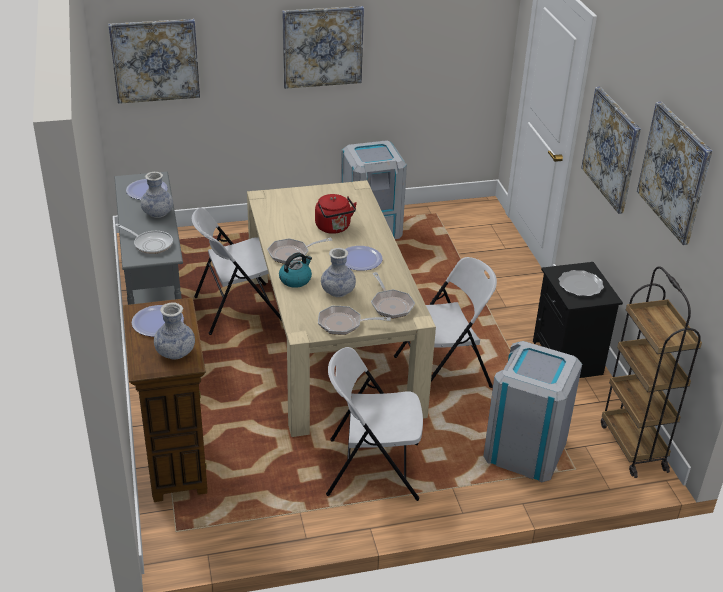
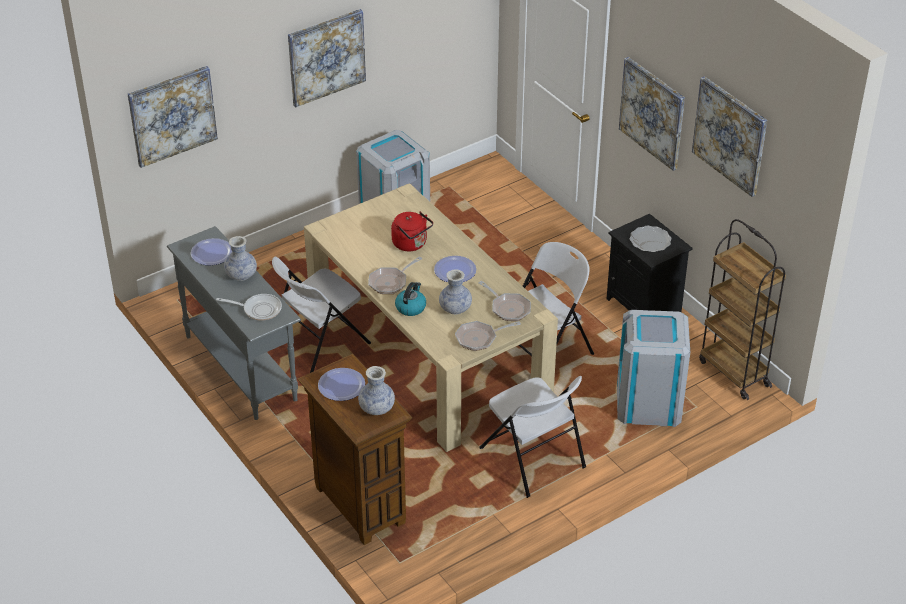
camera: 20 degrees left, 5 degrees up
white chair [326,347,423,501] -> white chair turned 105 degrees counterclockwise [479,376,586,498]

